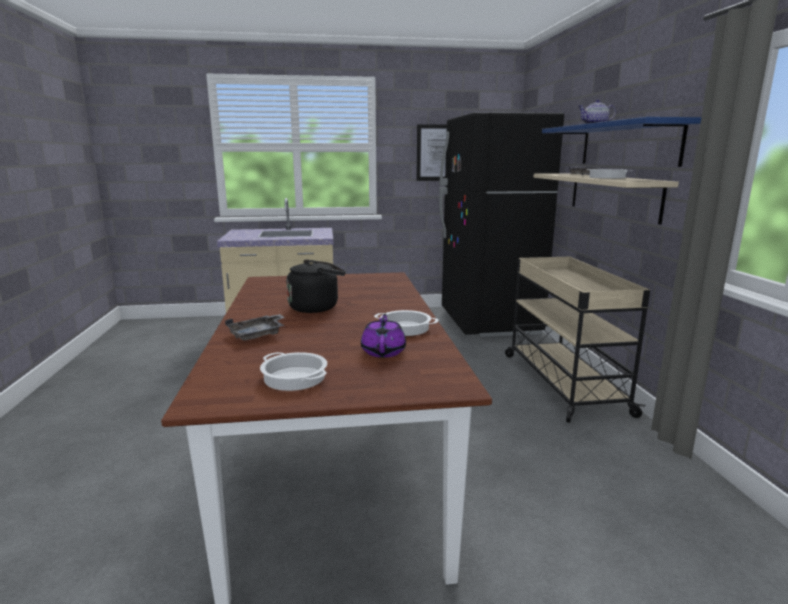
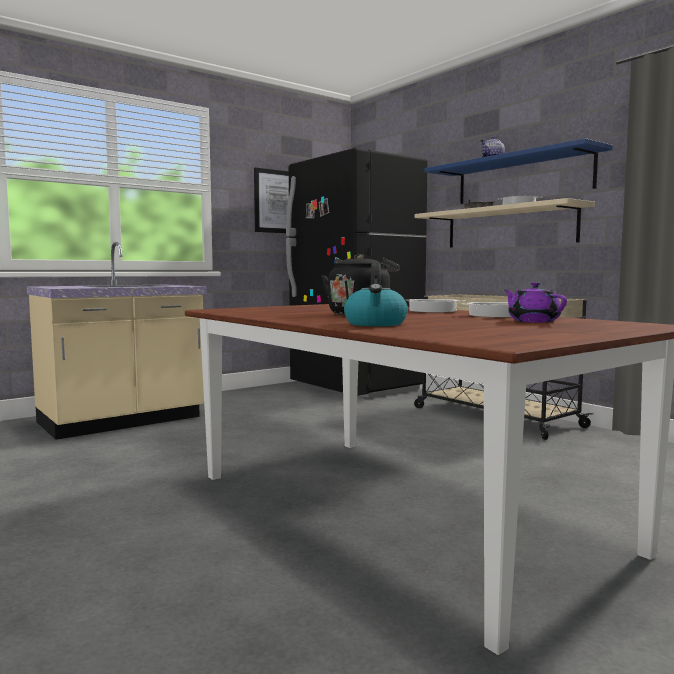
camera: 30 degrees left, 10 degrees down
grey tray [225,314,285,340] -> kettle [344,263,408,326]
cooking pot [260,352,327,391] -> cooking pot moved to [409,299,466,312]

